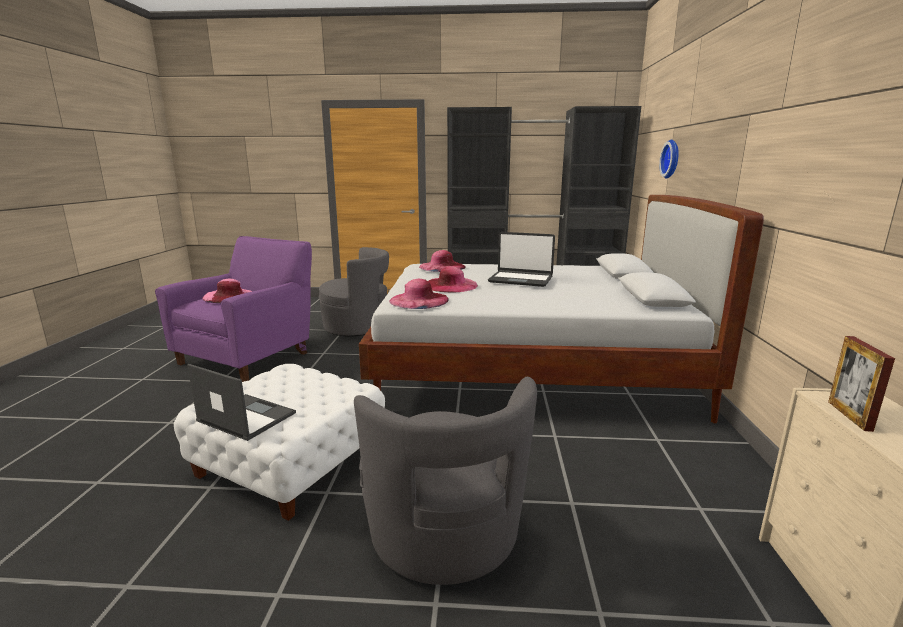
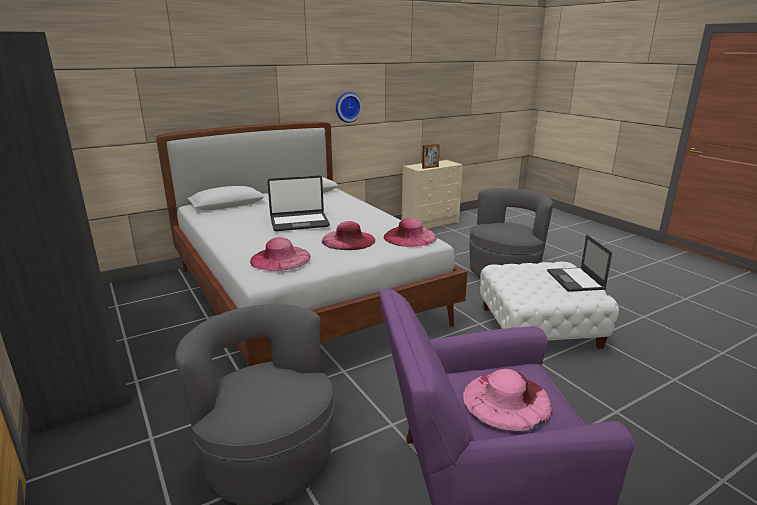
camera: 125 degrees left, 5 degrees up
laptop [488,232,555,287] -> laptop turned 90 degrees clockwise [267,175,330,231]
wall clock [659,140,679,178] -> wall clock moved to [336,92,362,123]

